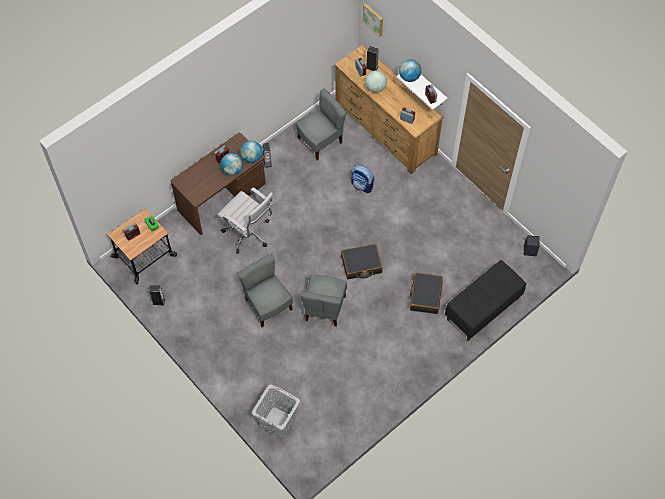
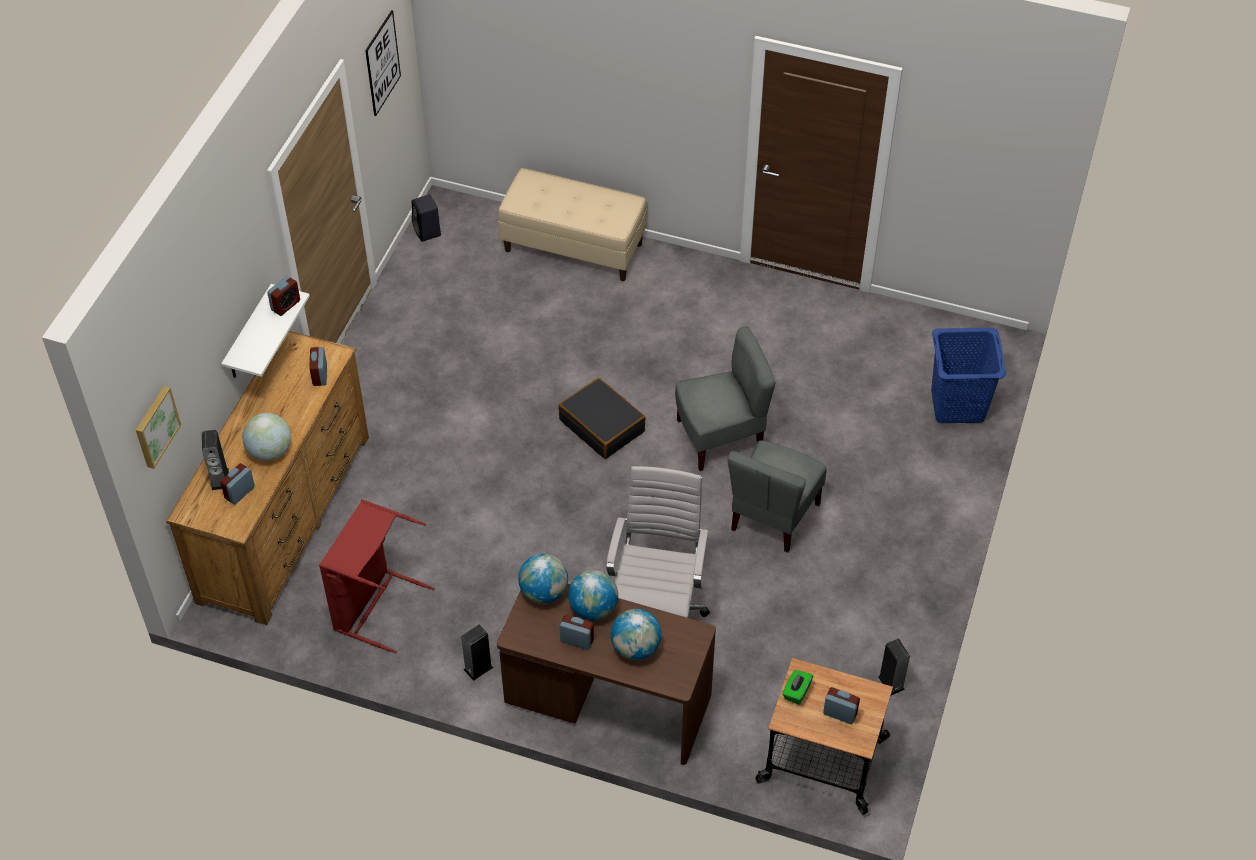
camera: 120 degrees left, 10 degrees down
grey laundry basket [252,384,300,439] -> blue laundry basket [931,328,1006,423]
grey chair [296,89,346,160] -> red laundry basket [319,499,435,653]
backpack [351,165,374,193] -> none
globe [399,59,421,82] -> globe moved to [611,609,662,660]
black suitcase [410,273,443,314] -> none
black bench [445,260,526,341] -> beige bench [498,168,647,281]
none -> picture [365,10,401,116]

